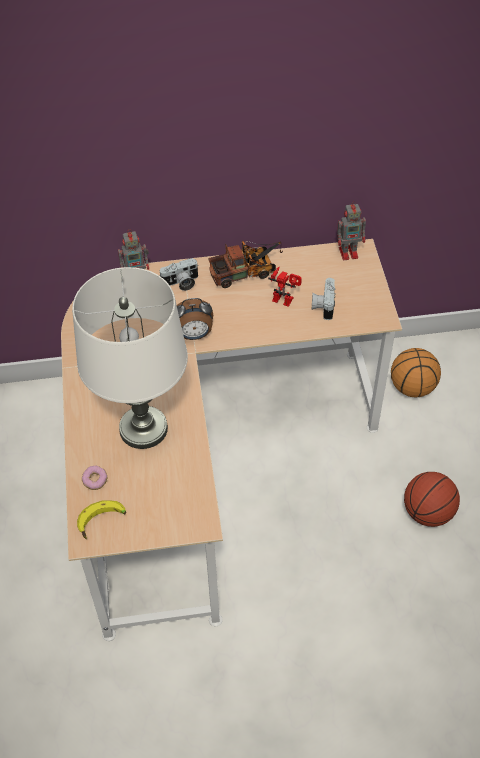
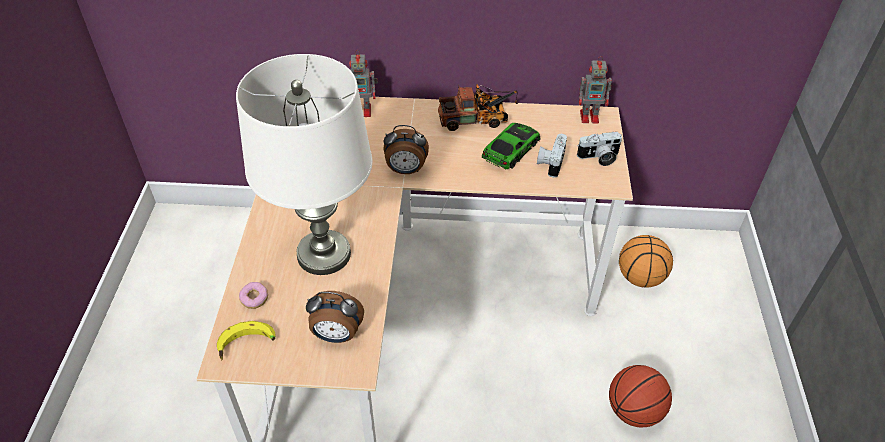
camera: 10 degrees right, 5 degrees down
camera [159,258,199,291] -> camera moved to [577,132,622,166]
toy robot [268,267,302,307] -> toy car [482,123,541,169]
none -> alarm clock [306,291,364,343]

